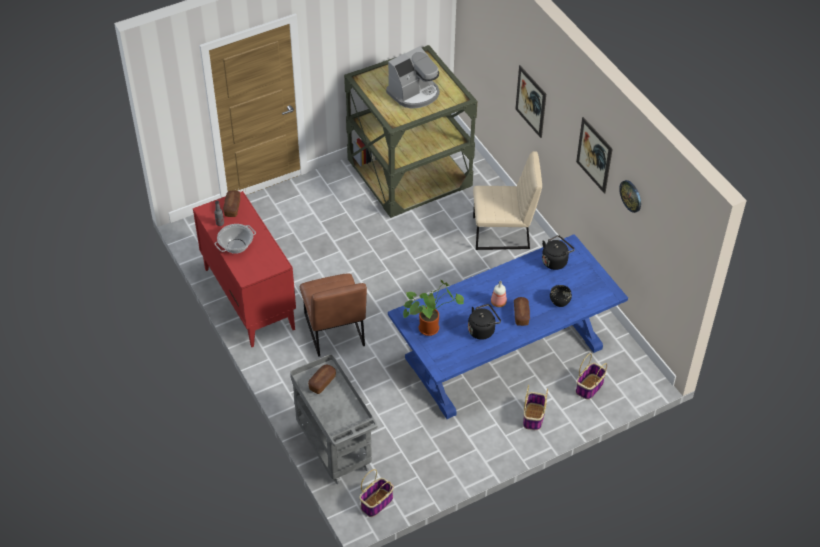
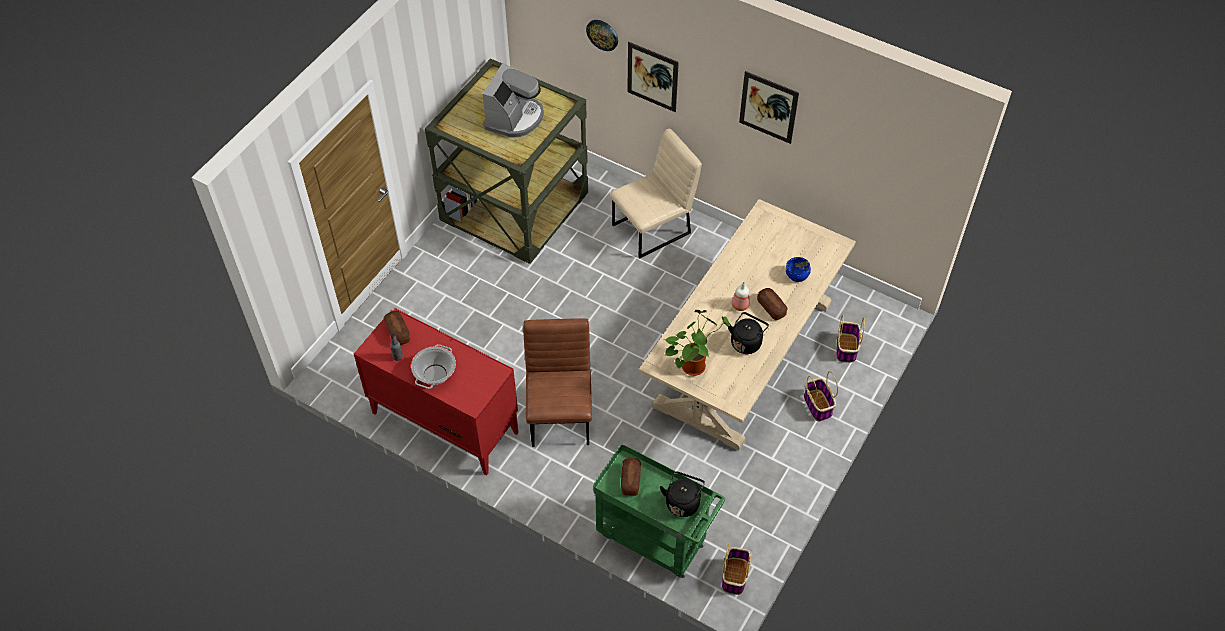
camera: 30 degrees left, 5 degrees up
grey cart [290,354,378,484] -> green cart [593,445,725,578]
brown chair [300,273,367,357] -> brown chair turned 135 degrees counterclockwise [523,318,592,447]
blue dining table [388,234,628,419] -> beige dining table [639,199,856,451]
black kettle [542,235,575,270] -> black kettle moved to [660,471,705,517]
black bowl [550,285,572,307] -> blue bowl [786,257,811,282]
wall clock [619,180,641,213] -> wall clock moved to [586,20,618,51]

